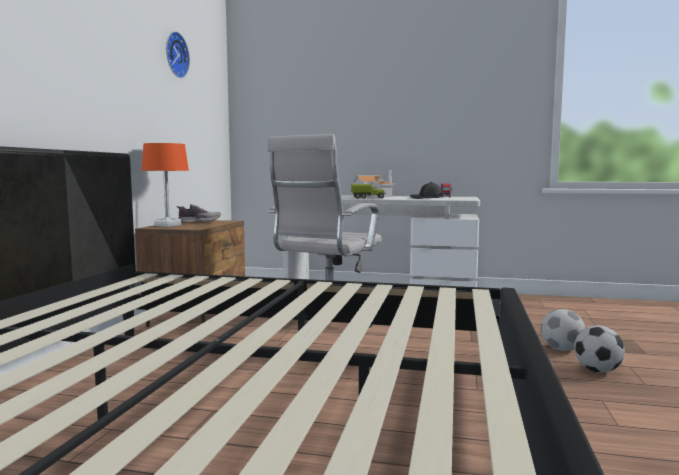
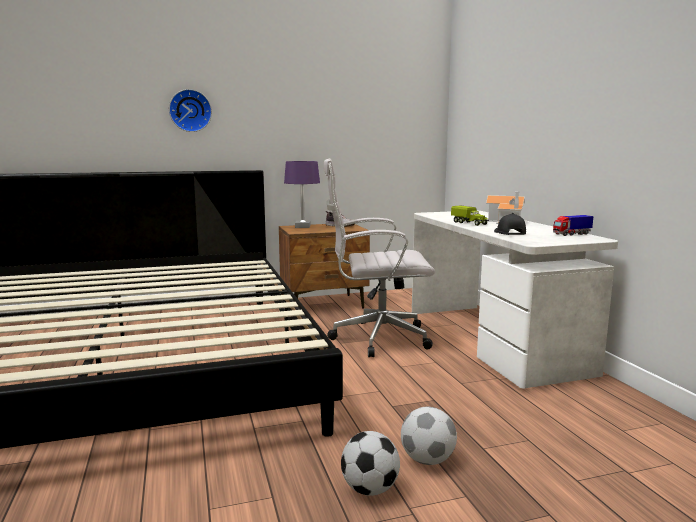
camera: 60 degrees right, 5 degrees up
orange table lamp [142,143,189,227] -> purple table lamp [284,161,320,228]
wall clock [166,31,190,78] -> wall clock moved to [169,89,212,132]

